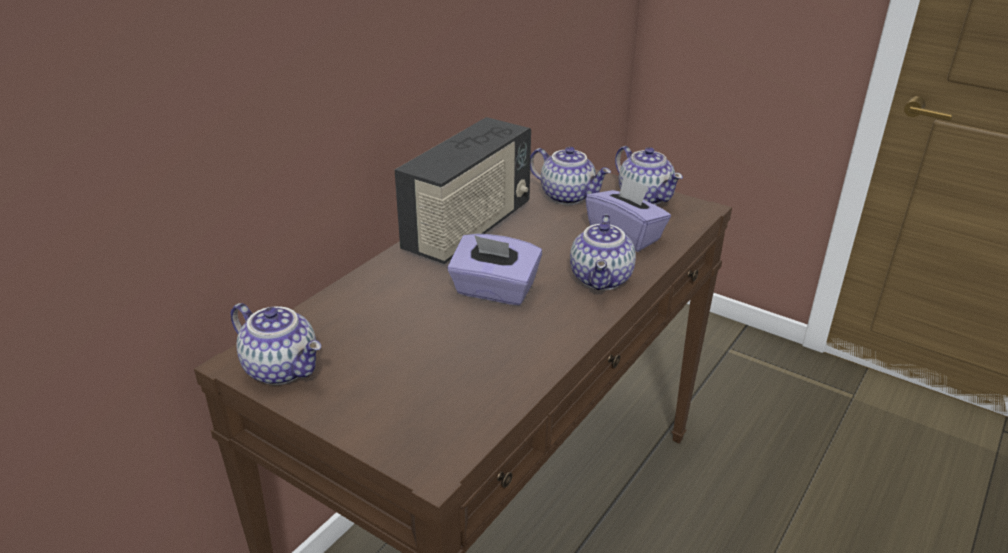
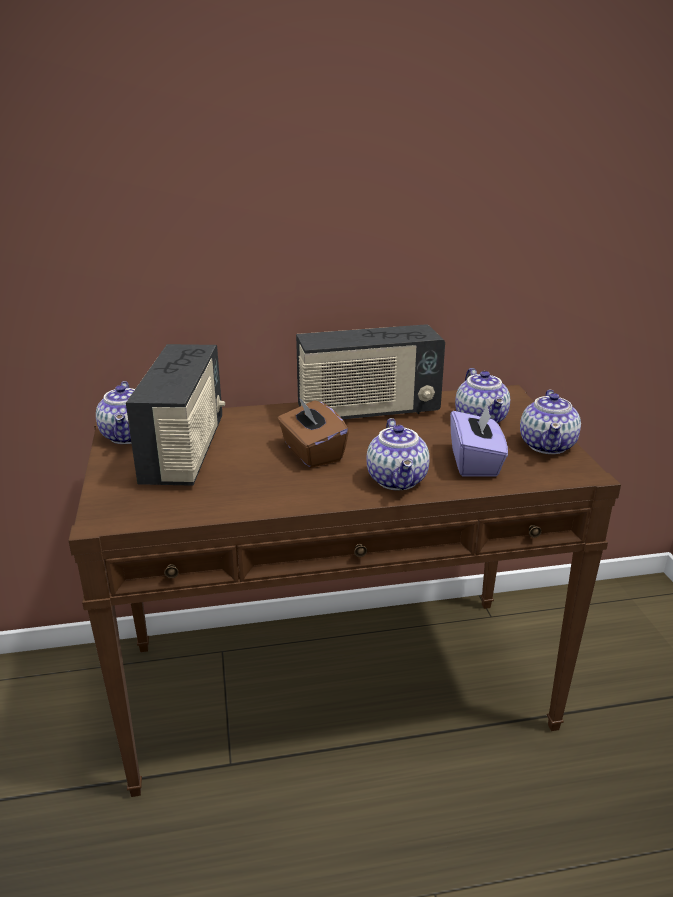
camera: 45 degrees right, 5 degrees down
purple tissue box [447,234,542,305] -> brown tissue box [278,397,349,468]
teapot [570,214,636,290] -> teapot turned 60 degrees counterclockwise [366,418,430,490]
none -> radio [126,344,225,486]

